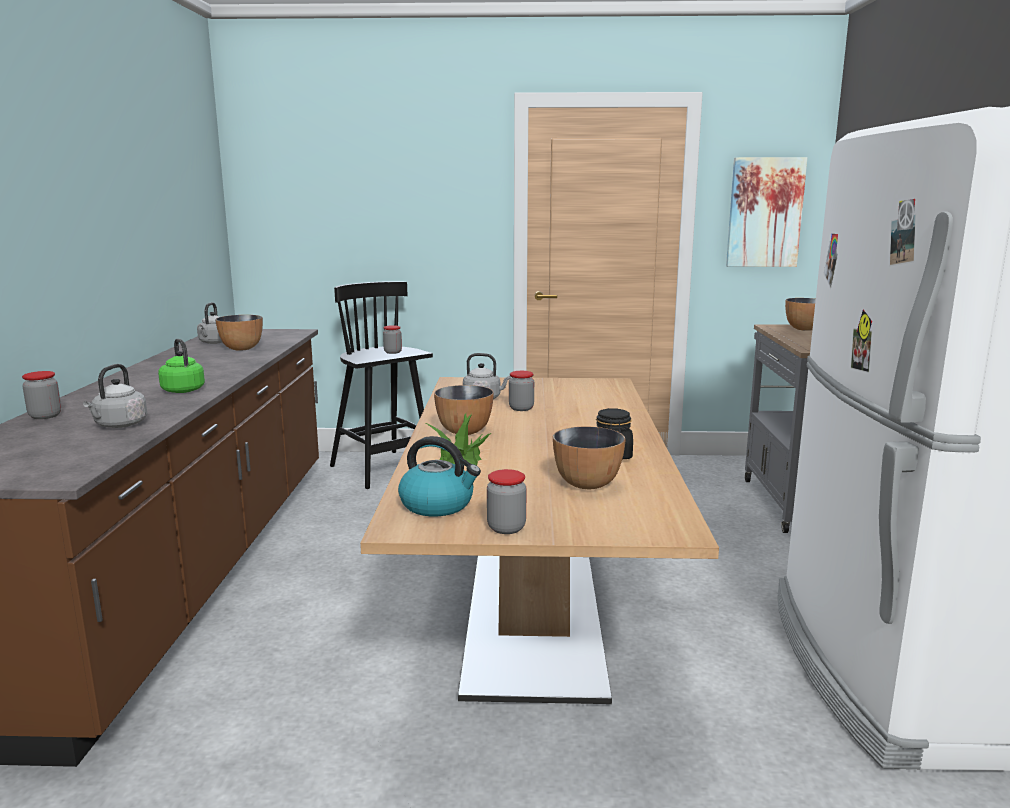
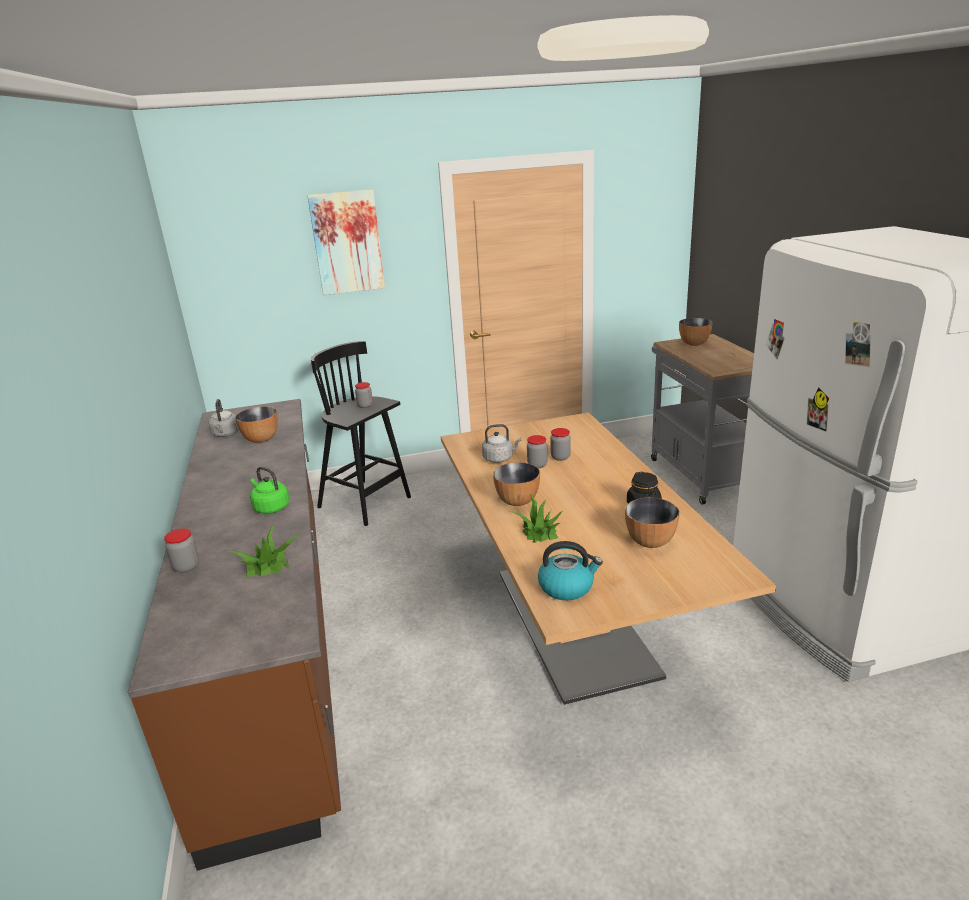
camera: 15 degrees left, 10 degrees up
grey kettle [83,364,147,428] -> potted plant [229,524,299,577]
jar [487,469,526,534] -> jar moved to [550,428,571,461]
picture [726,157,807,267] -> picture moved to [307,189,385,295]

